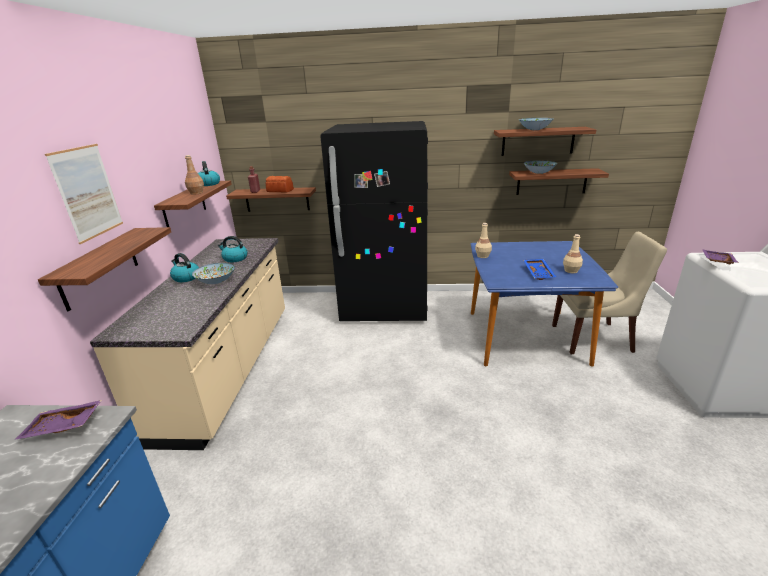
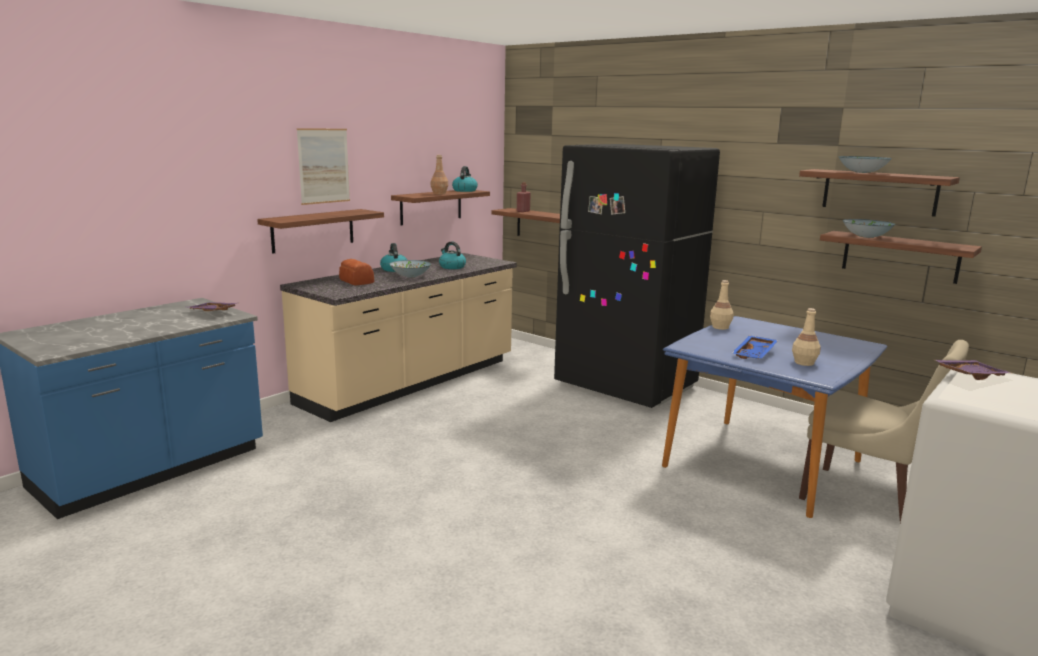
camera: 35 degrees right, 10 degrees down
bread [266,176,294,193] -> bread moved to [339,259,374,286]

